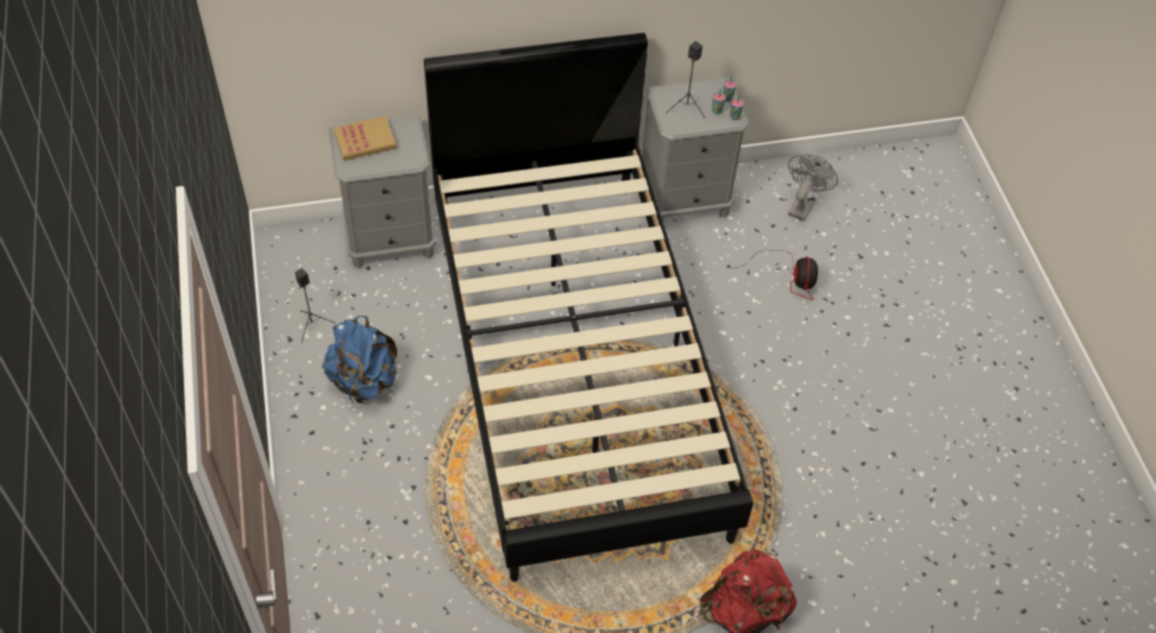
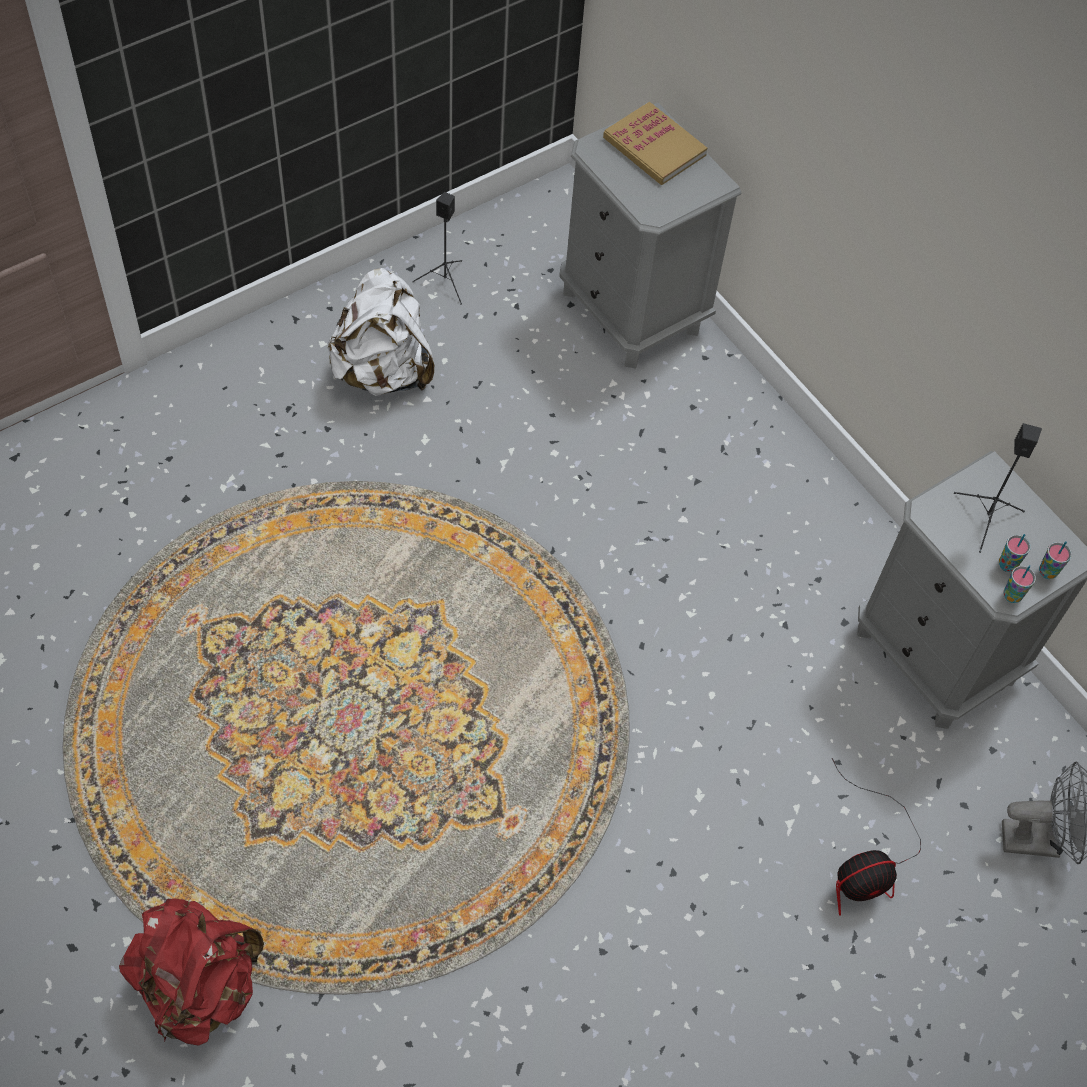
camera: 65 degrees right, 5 degrees up
blue backpack [322,315,397,403] -> white backpack [328,268,434,396]
black bed [424,33,753,582] -> none

